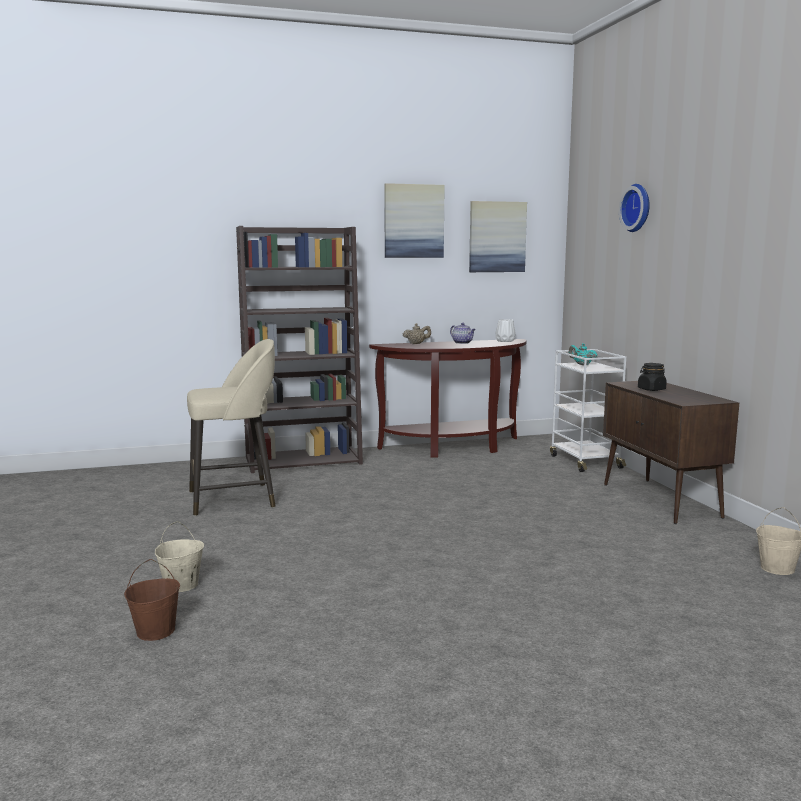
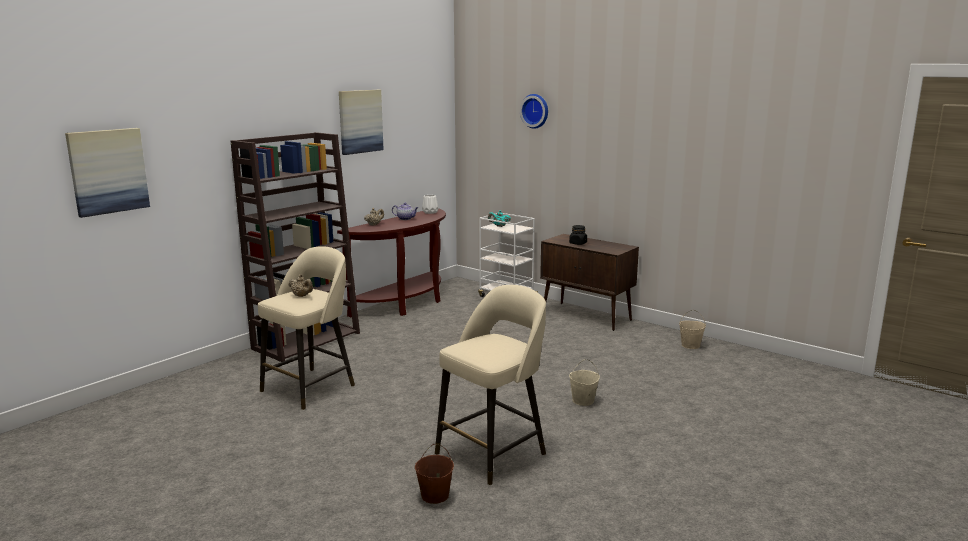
camera: 35 degrees left, 5 degrees up
beige bucket [155,521,204,592] -> beige bucket moved to [569,359,600,406]
picture [469,201,527,272] -> picture moved to [65,128,150,218]
none -> beige teapot [288,274,313,297]
none -> beige stool [435,285,546,485]

